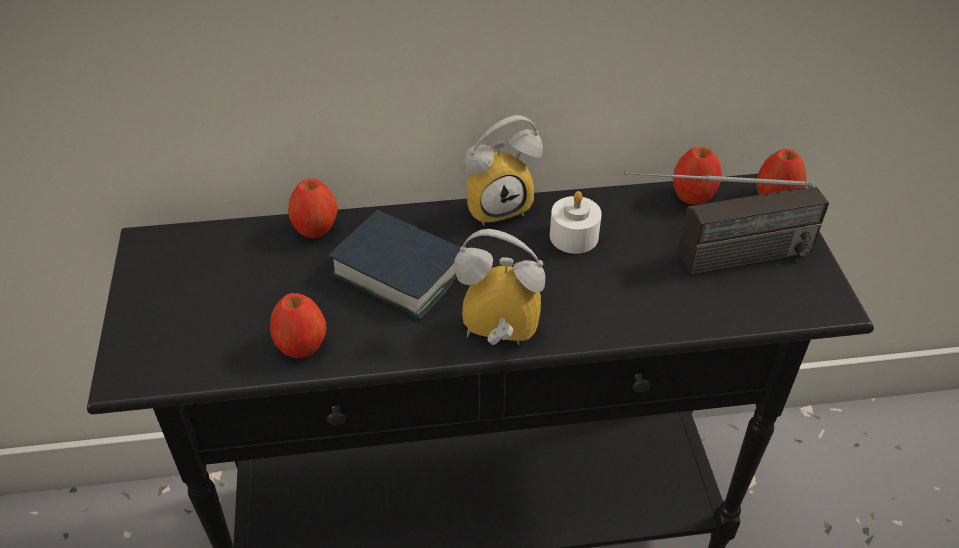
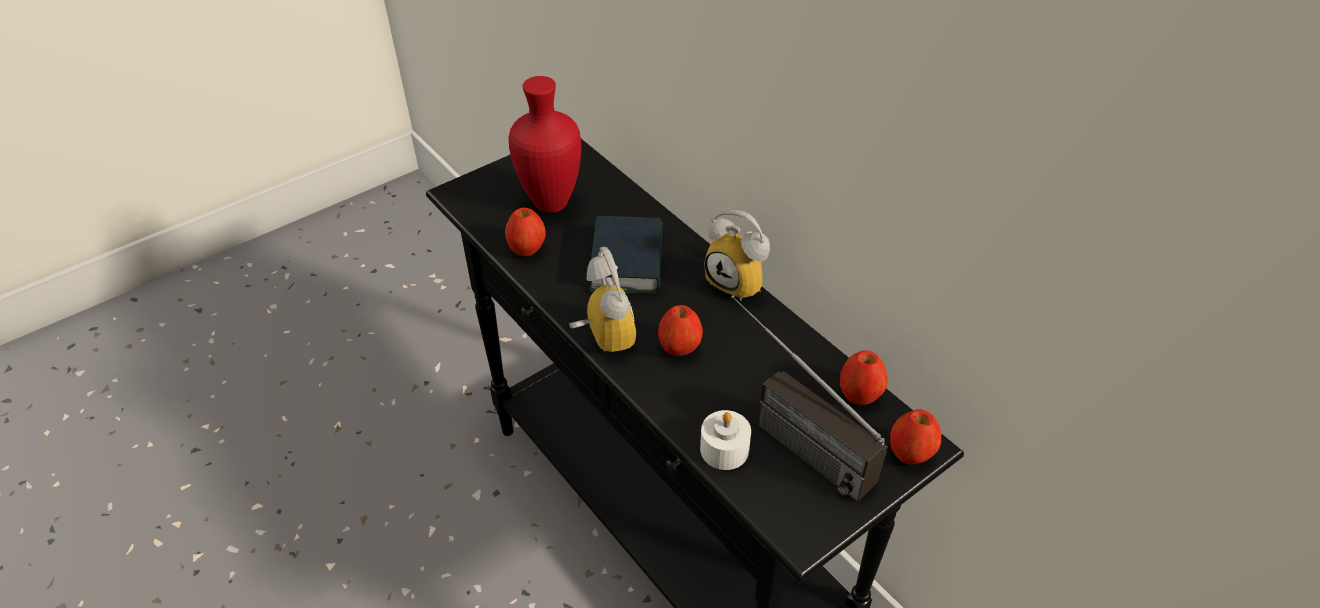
camera: 60 degrees right, 0 degrees up
apple [288,178,338,238] -> apple moved to [658,305,703,356]
white candle [550,191,602,254] -> white candle moved to [700,410,751,470]
none -> red vase [508,76,581,213]

